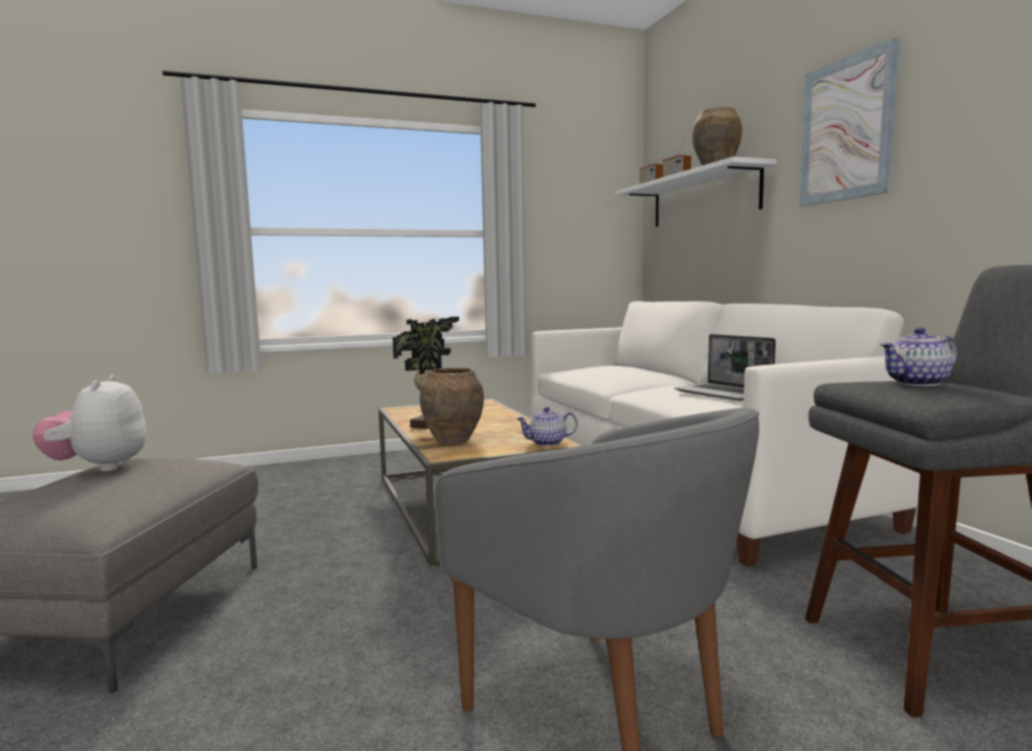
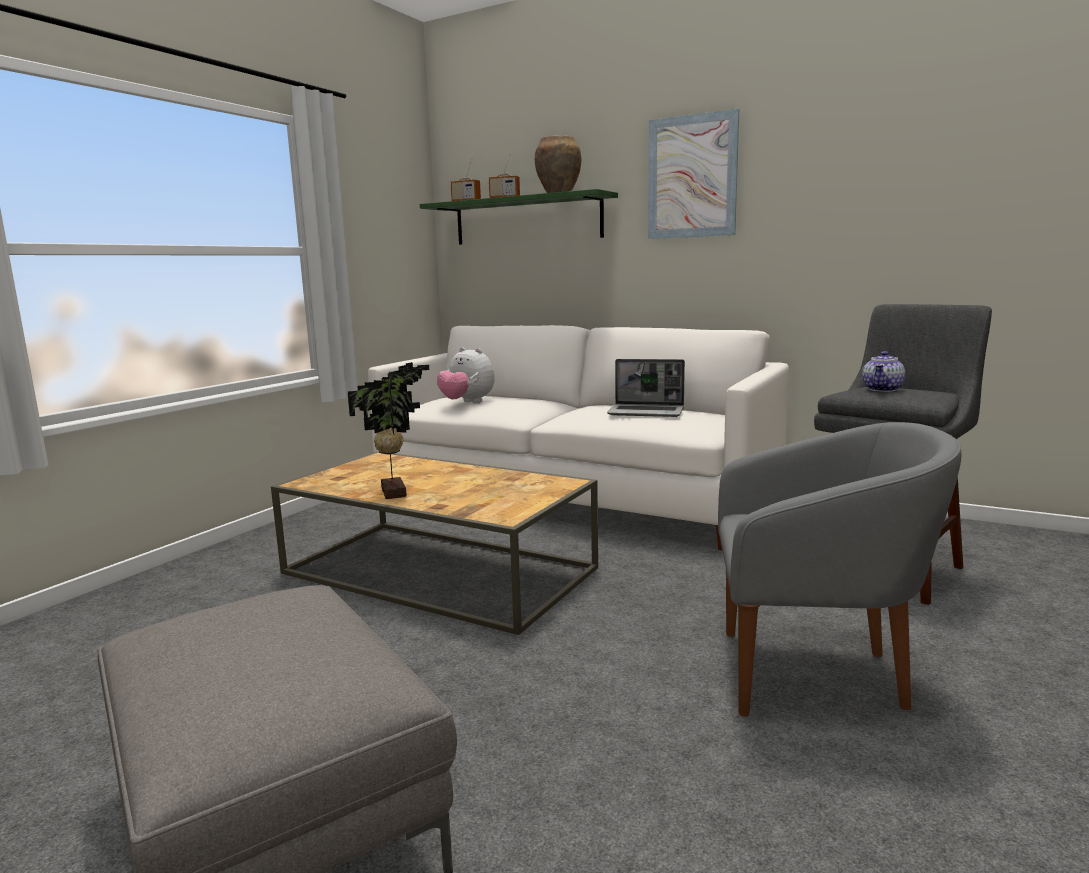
camera: 40 degrees left, 5 degrees up
plush toy [32,375,146,472] -> plush toy moved to [437,347,495,403]
brown vase [420,368,484,445] -> none
teapot [516,407,578,446] -> none
white shelf [615,157,776,227] -> green shelf [420,189,618,245]

